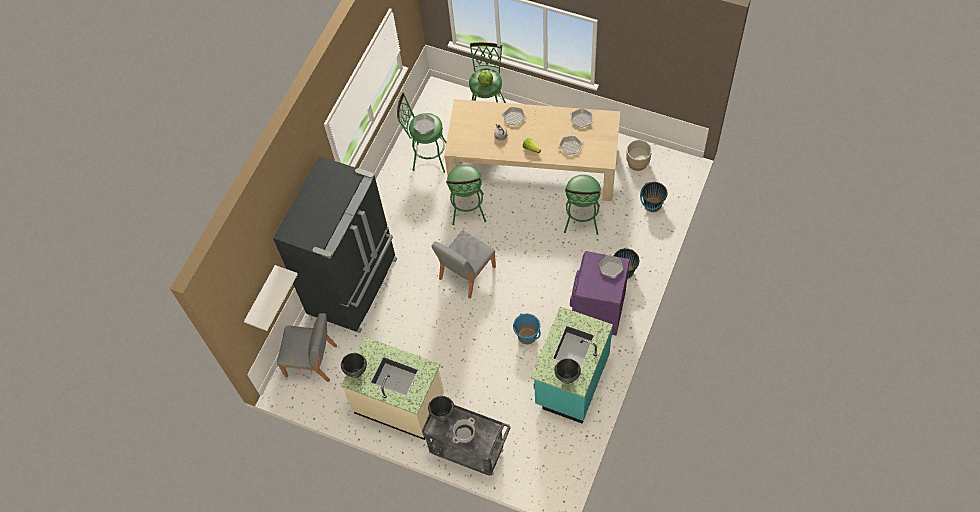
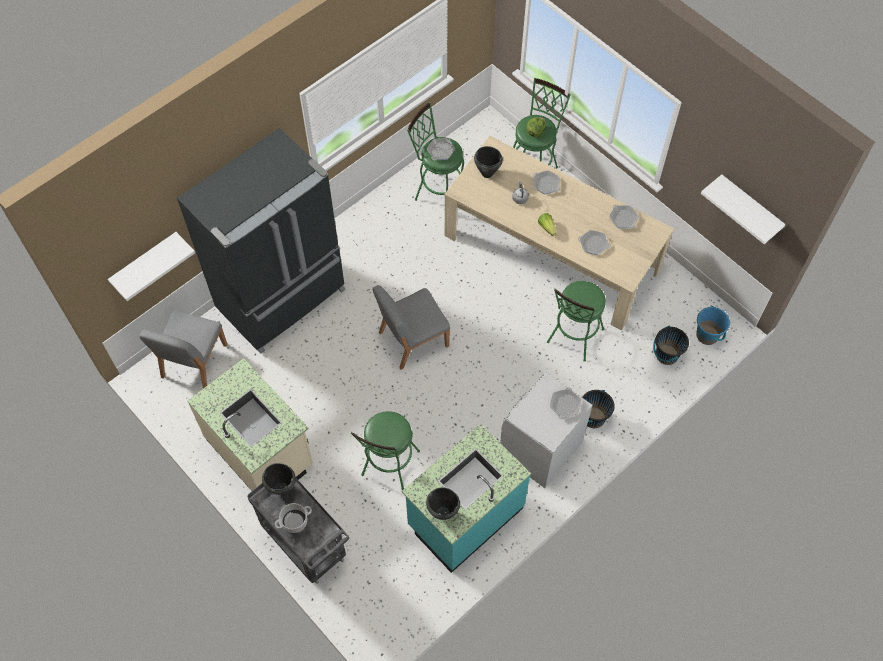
camera: 20 degrees right, 0 degrees up
grey chair [277,313,337,382] -> grey chair turned 75 degrees clockwise [139,310,228,389]
black cooking pot [341,353,367,378] -> black cooking pot moved to [474,146,503,178]
green stool [446,165,486,225] -> green stool moved to [351,411,420,490]
blue bucket [513,313,541,344] -> blue bucket moved to [696,305,730,345]
purple washing machine [570,251,630,336] -> white washing machine [500,372,593,488]
beige planter [626,140,652,171] -> none
none -> white shelf [701,174,785,244]

